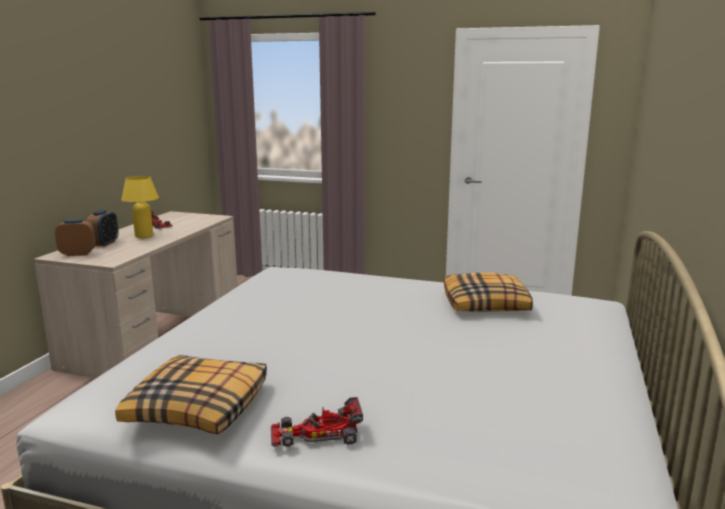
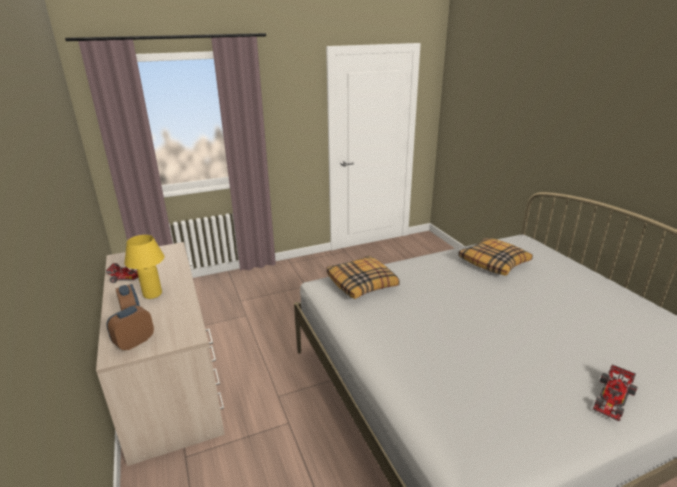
camera: 40 degrees left, 10 degrees up
pillow [115,355,267,434] -> pillow moved to [327,255,400,299]

